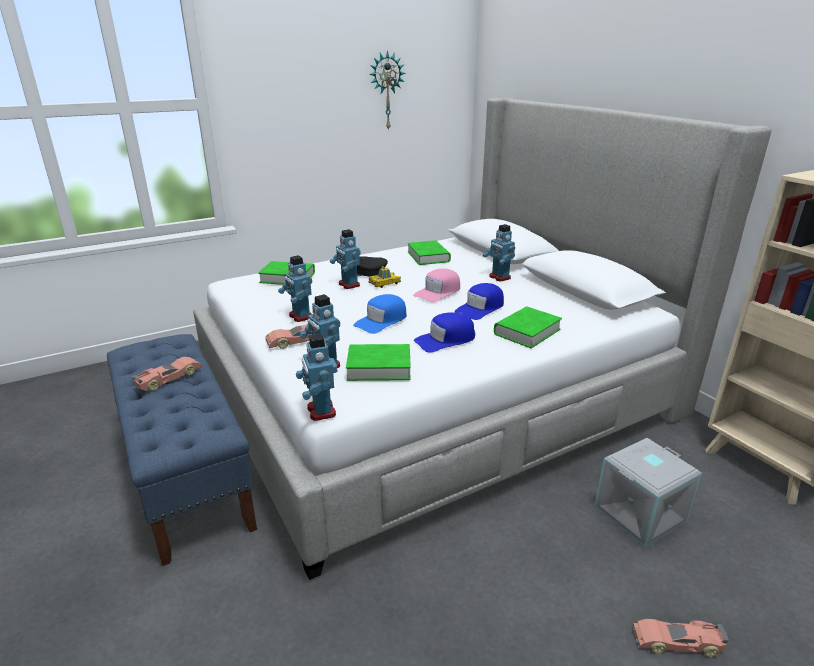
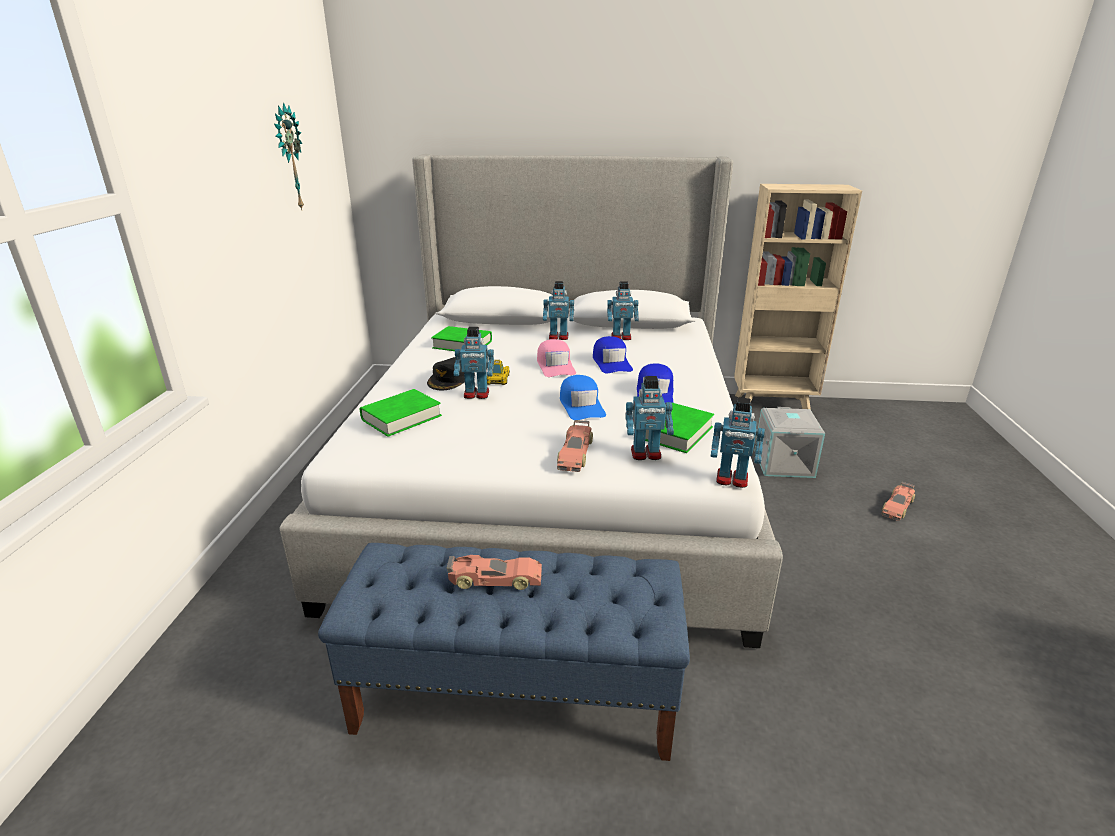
camera: 55 degrees left, 0 degrees up
toy car [132,357,202,391] -> toy car turned 105 degrees clockwise [447,555,542,590]
toy robot [278,255,312,322] -> toy robot moved to [607,282,639,340]
green book [494,307,562,348] -> none

